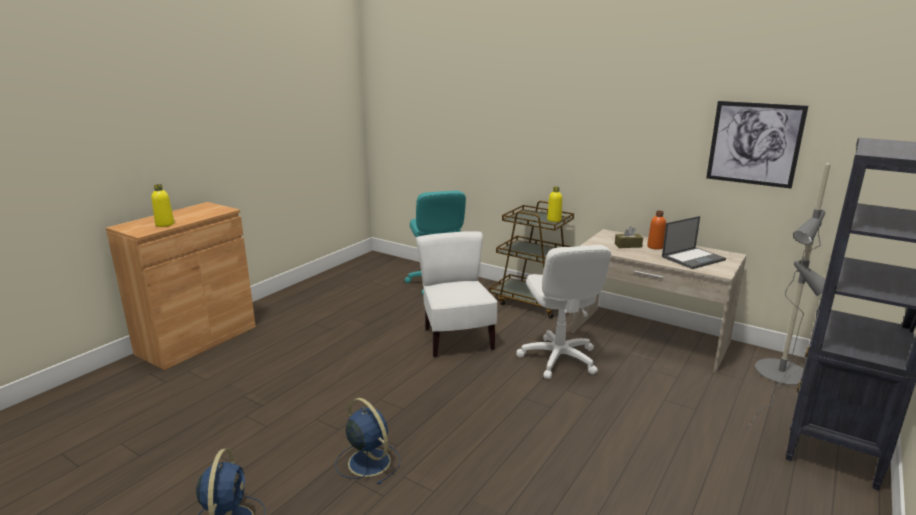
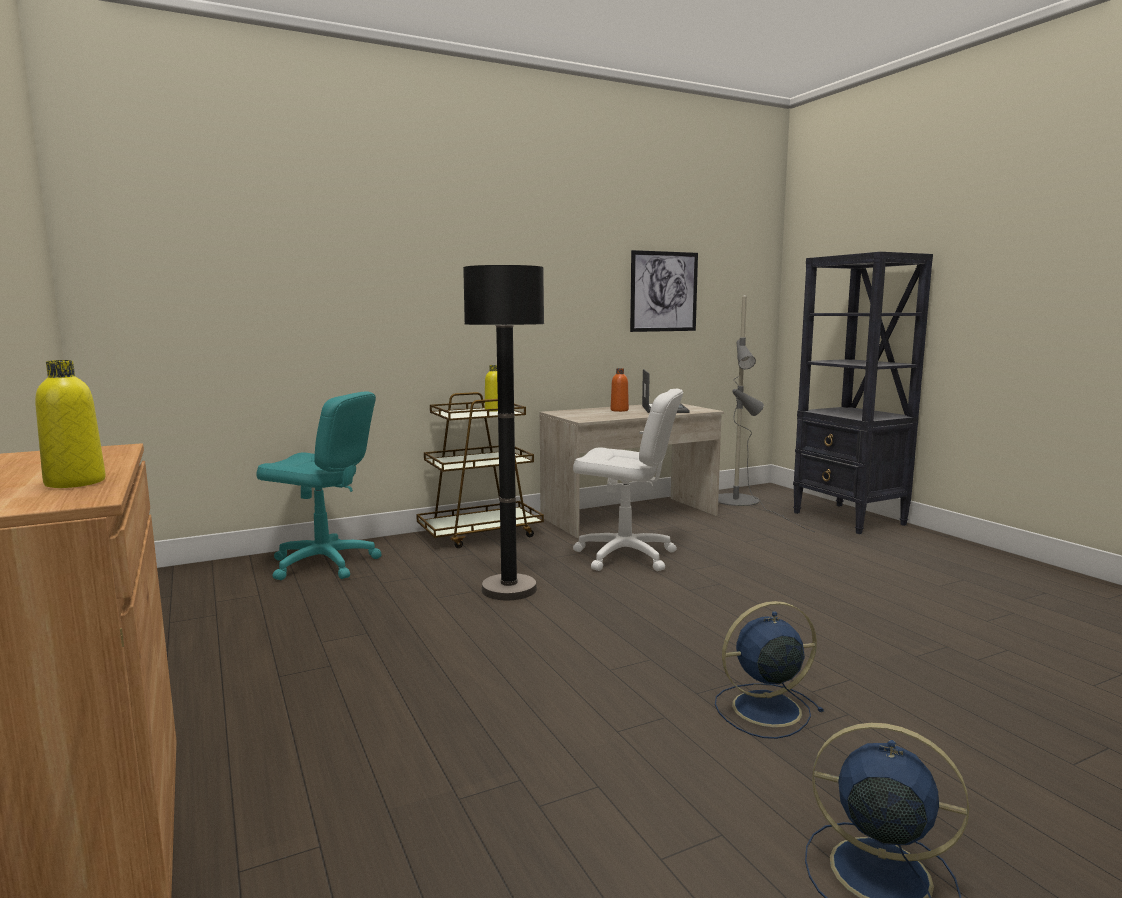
camera: 60 degrees left, 10 degrees down
white chair [416,231,498,357] -> black floor lamp [463,265,544,600]
brown tissue box [615,226,643,248] -> none

